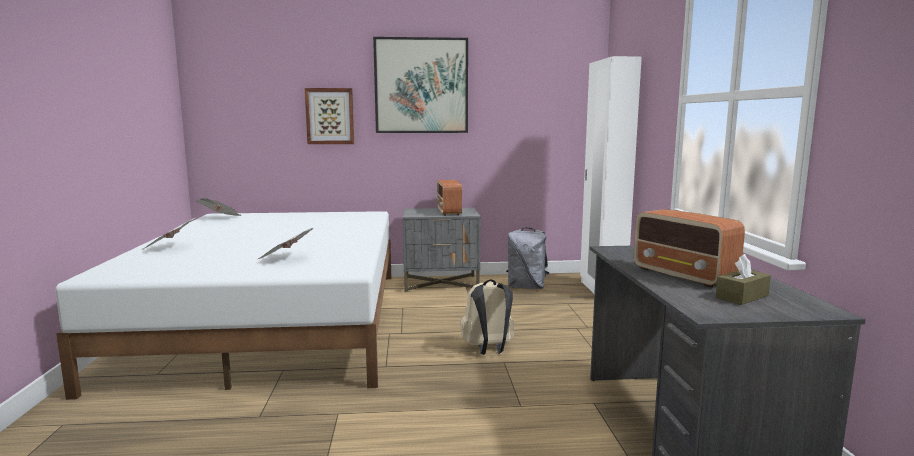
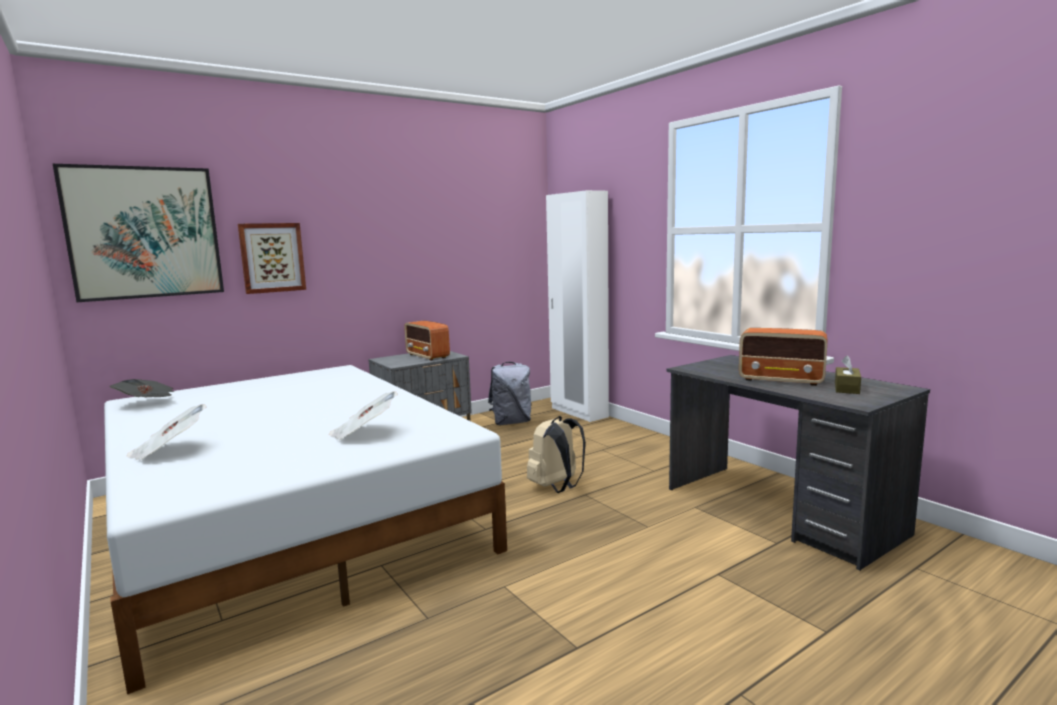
camera: 30 degrees left, 0 degrees up
picture [373,37,468,133] -> picture moved to [53,164,224,302]

